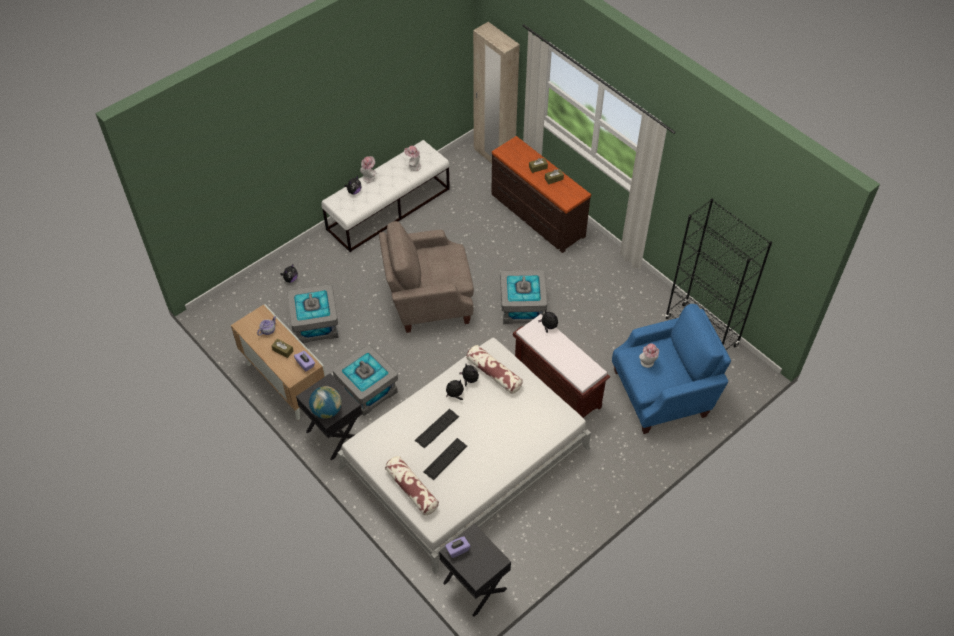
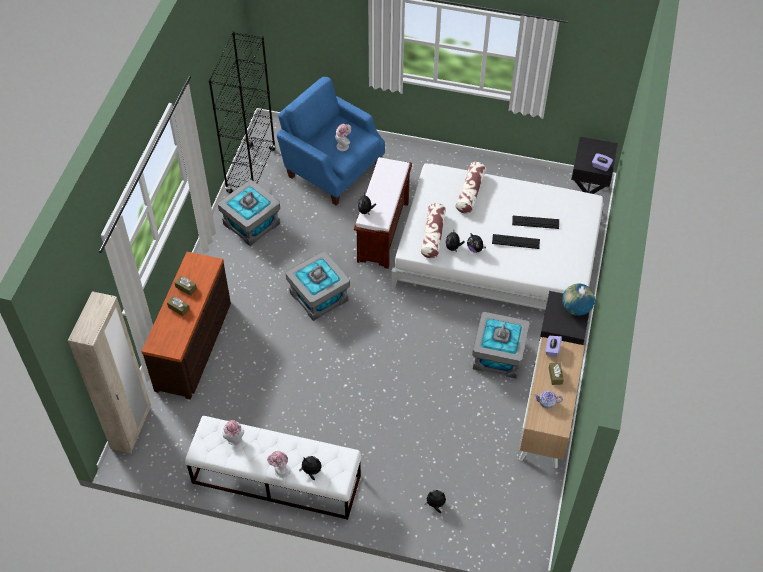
camera: 125 degrees left, 0 degrees up
grey storage box [287,284,339,343] -> grey storage box moved to [218,180,280,246]
beige armchair [379,221,474,333] -> none
pillow [385,456,439,515] -> pillow moved to [456,162,486,213]

